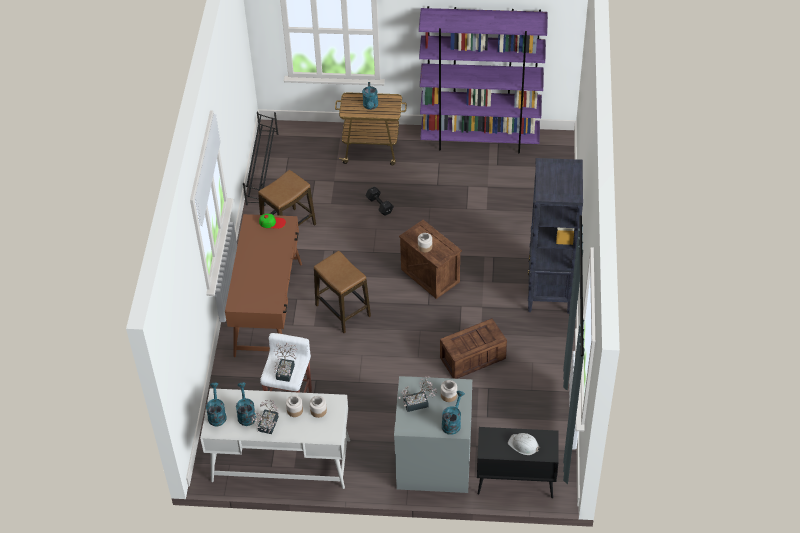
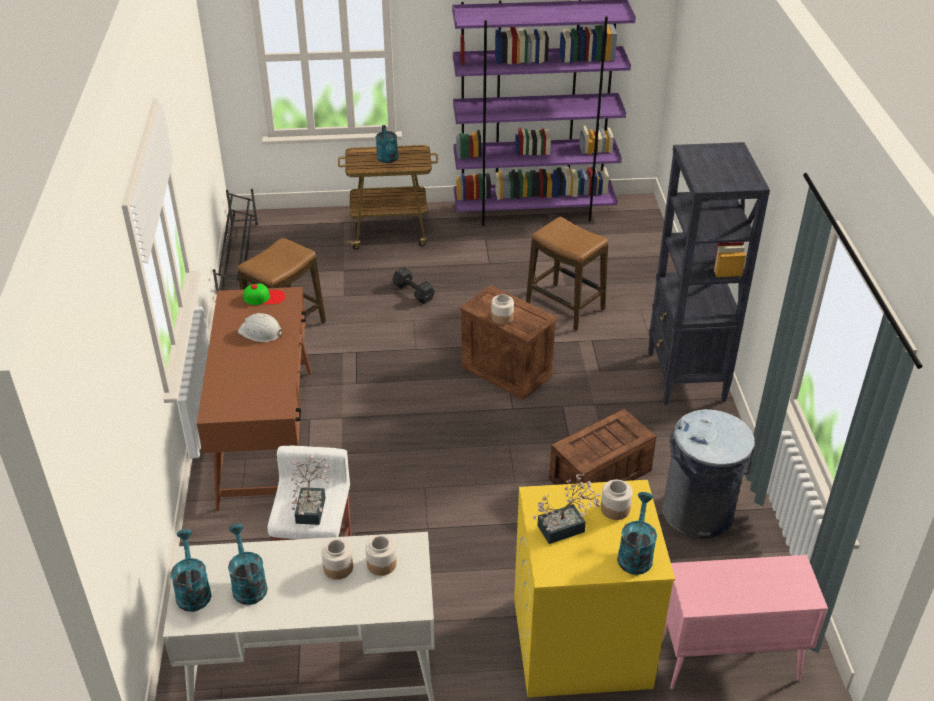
camera: 10 degrees left, 10 degrees down
potted plant [251,400,279,434] -> none
stool [314,251,371,333] -> stool moved to [526,217,608,330]
grey washing machine [394,376,472,493] -> yellow washing machine [514,480,675,697]
black cabinet [477,427,559,498] -> pink cabinet [662,555,828,689]
white hard hat [508,433,539,455] -> white hard hat moved to [238,313,283,342]
none -> grey trash can [662,409,755,539]

